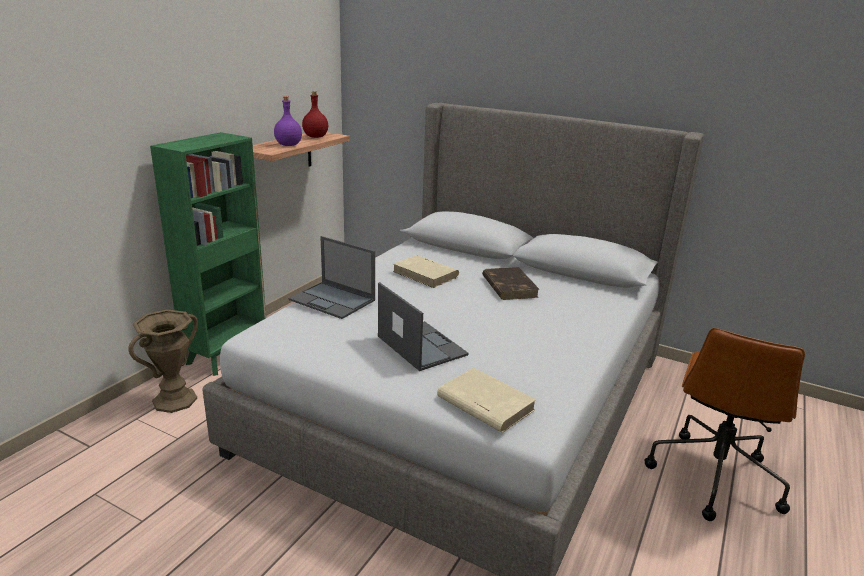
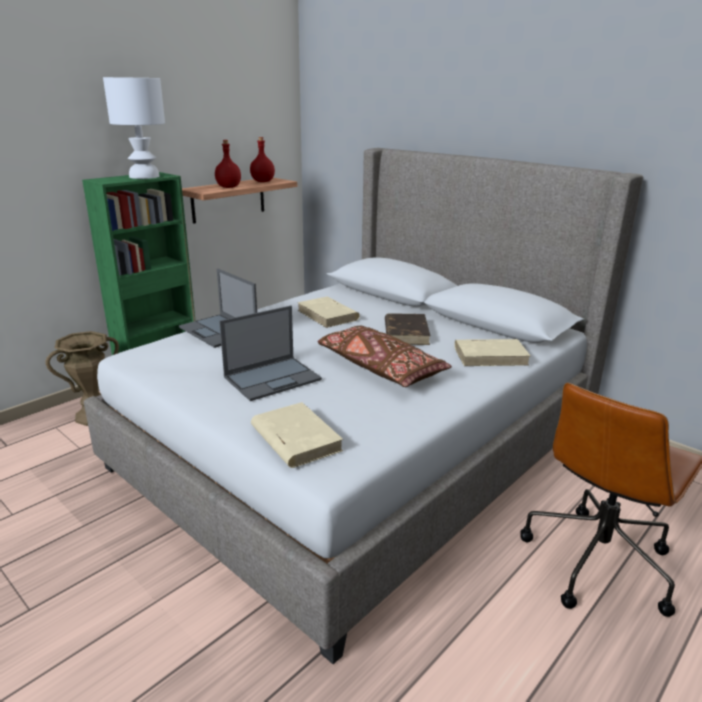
camera: 15 degrees right, 0 degrees up
purple bottle [274,96,302,146] -> red bottle [215,140,241,188]
laptop [378,282,469,371] -> laptop turned 75 degrees clockwise [219,306,322,401]
none -> white table lamp [103,77,165,179]
none -> brown pillow [318,326,452,387]
none -> beige book [454,339,531,366]

